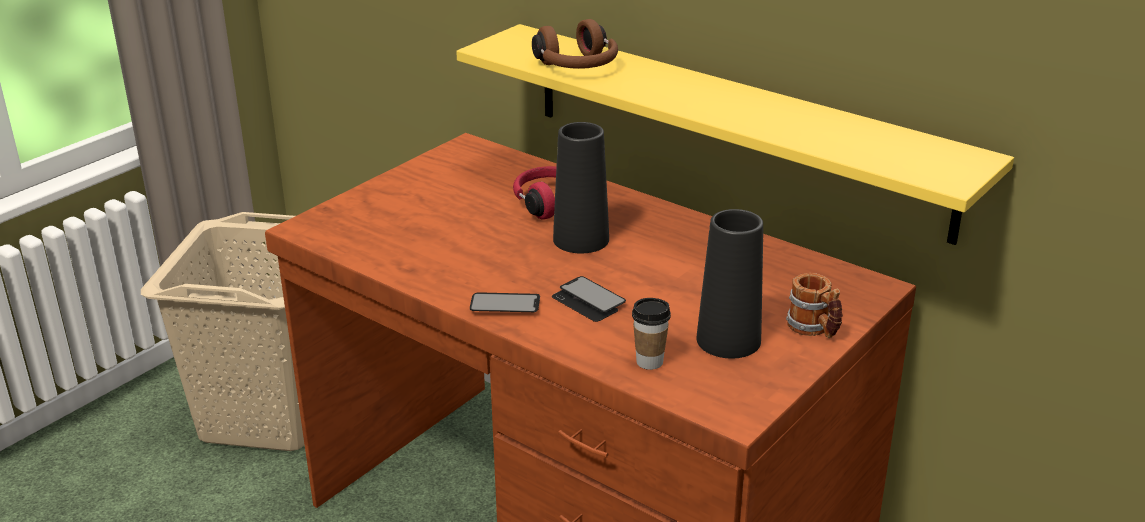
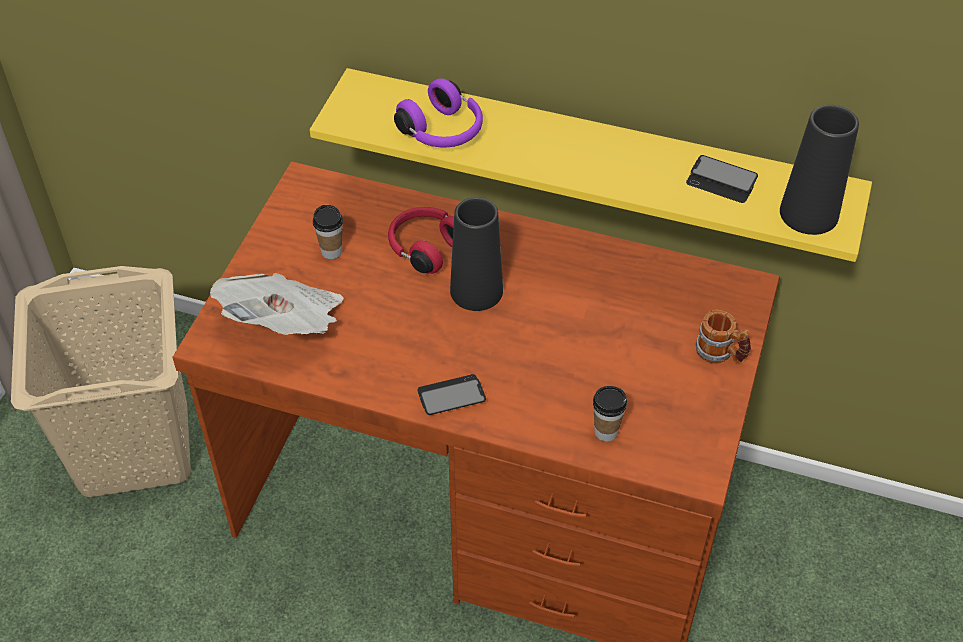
camera: 20 degrees left, 20 degrees up
brown headphones [532,19,618,69] -> purple headphones [394,78,483,148]
phone [552,276,626,322] -> phone moved to [686,155,758,203]
black vase [696,209,763,359] -> black vase moved to [780,105,859,235]
none -> newspaper [210,273,343,335]
none -> cup [313,205,343,259]

